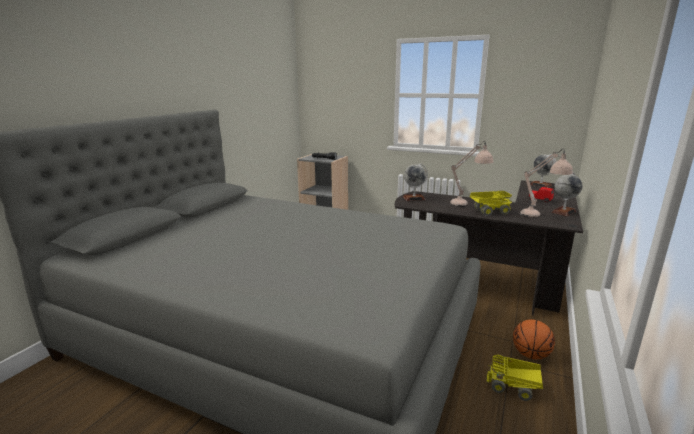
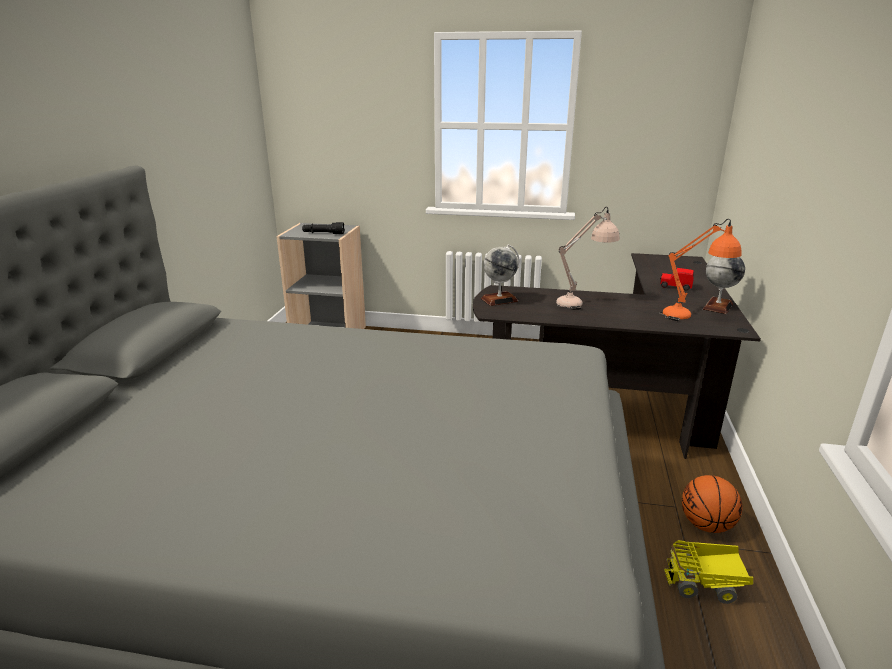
camera: 15 degrees left, 5 degrees up
toy truck [470,191,512,216] -> none
beige table lamp [518,149,573,218] -> orange table lamp [659,219,742,321]
globe [530,154,556,188] -> none

